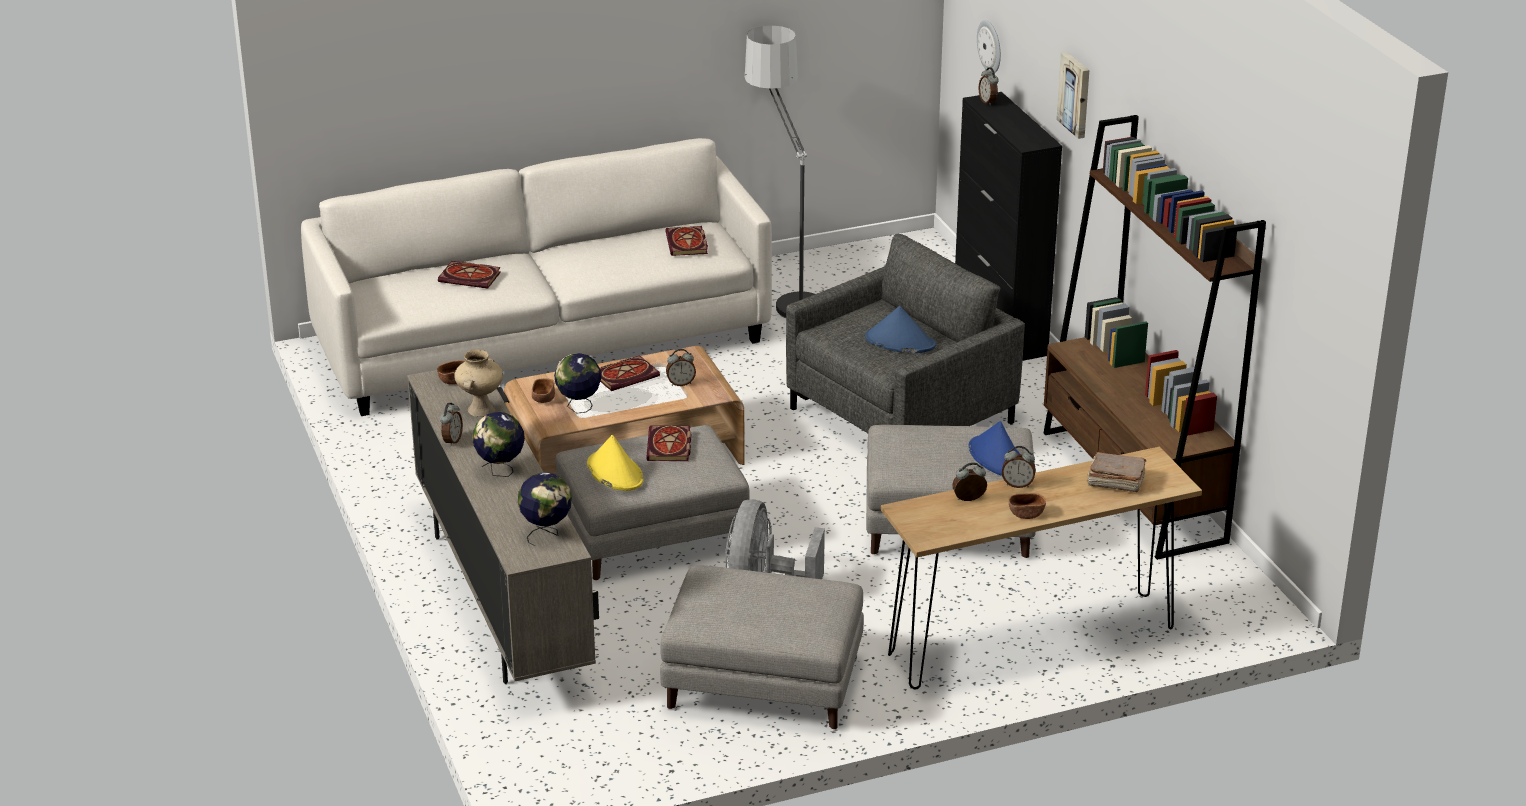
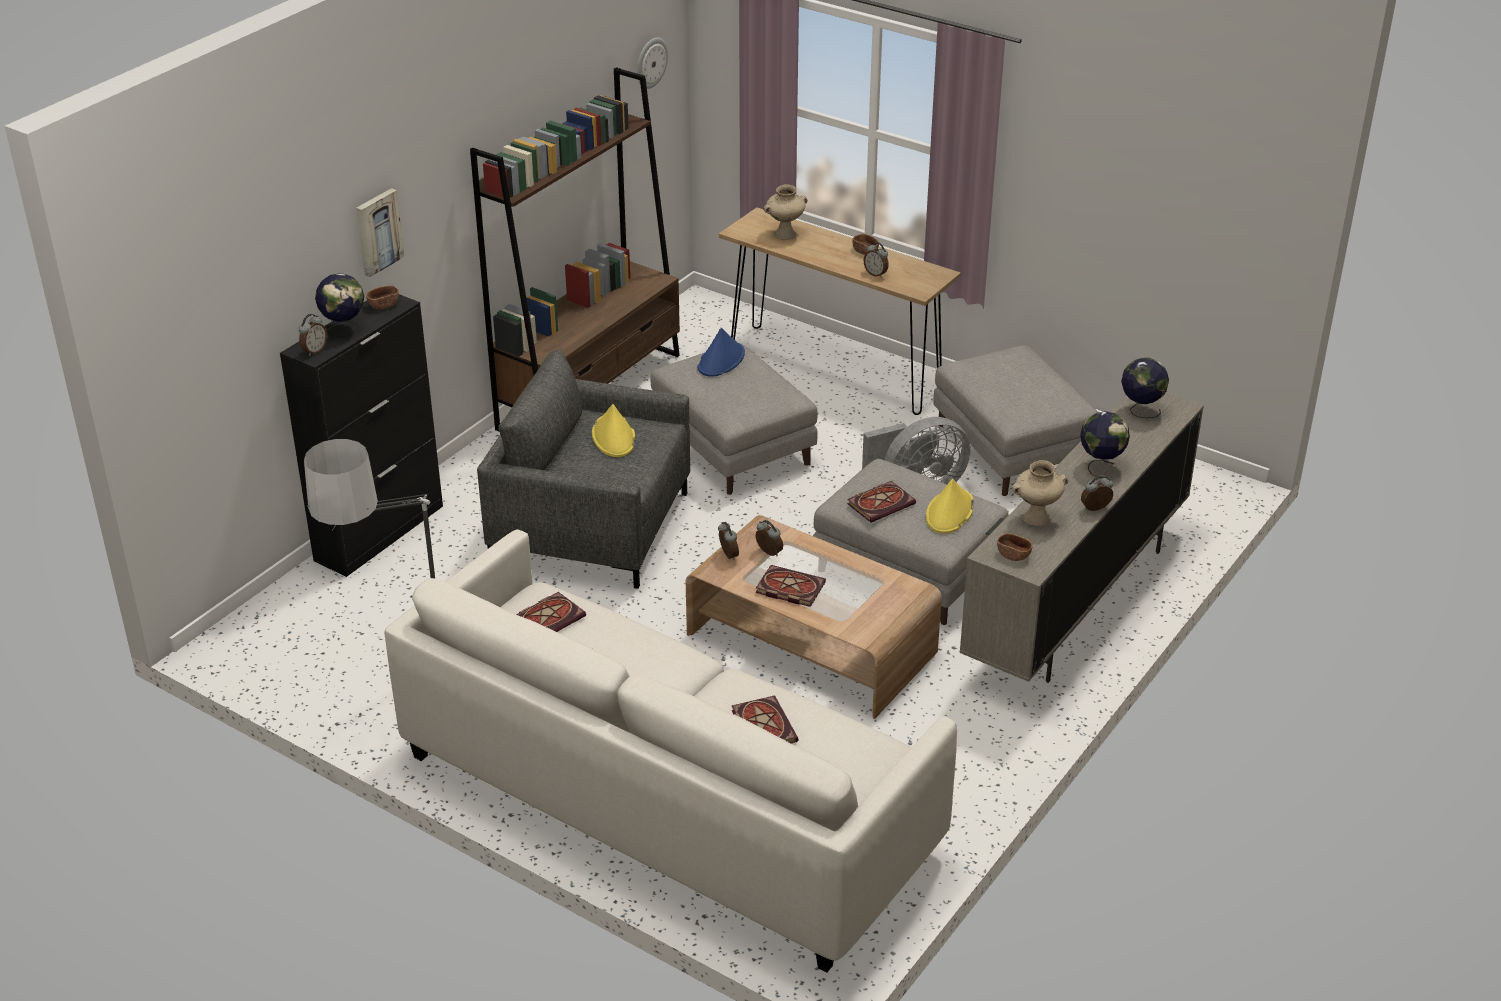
camera: 125 degrees left, 5 degrees up
brown bowl [532,378,555,403] -> brown bowl moved to [366,285,399,309]
globe [554,353,601,414] -> globe moved to [315,273,364,338]
blue hat [865,306,936,353] -> yellow hat [592,404,635,457]
wall clock [977,20,1001,73] -> wall clock moved to [637,37,668,89]
alarm clock [1002,446,1036,488] -> alarm clock moved to [718,522,739,561]
brown book [1087,452,1146,492] -> beige vase [764,185,808,240]

